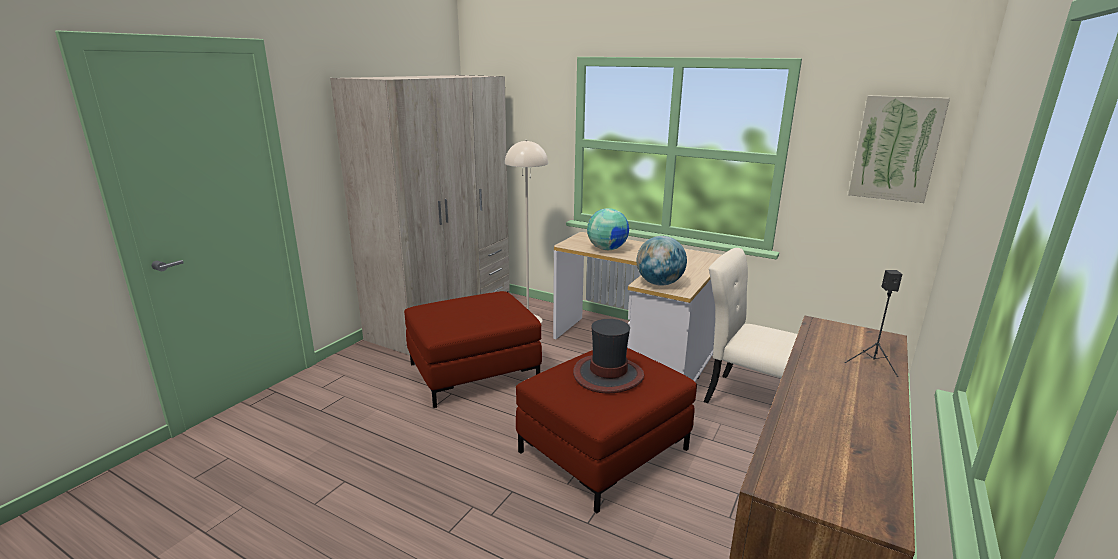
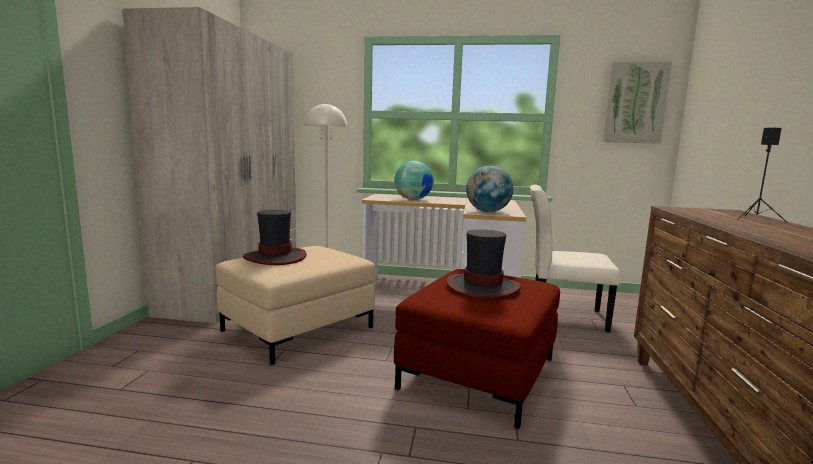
camera: 20 degrees left, 10 degrees down
red ottoman [404,291,542,408] -> beige ottoman [216,246,375,365]
none -> hat [243,210,307,265]

